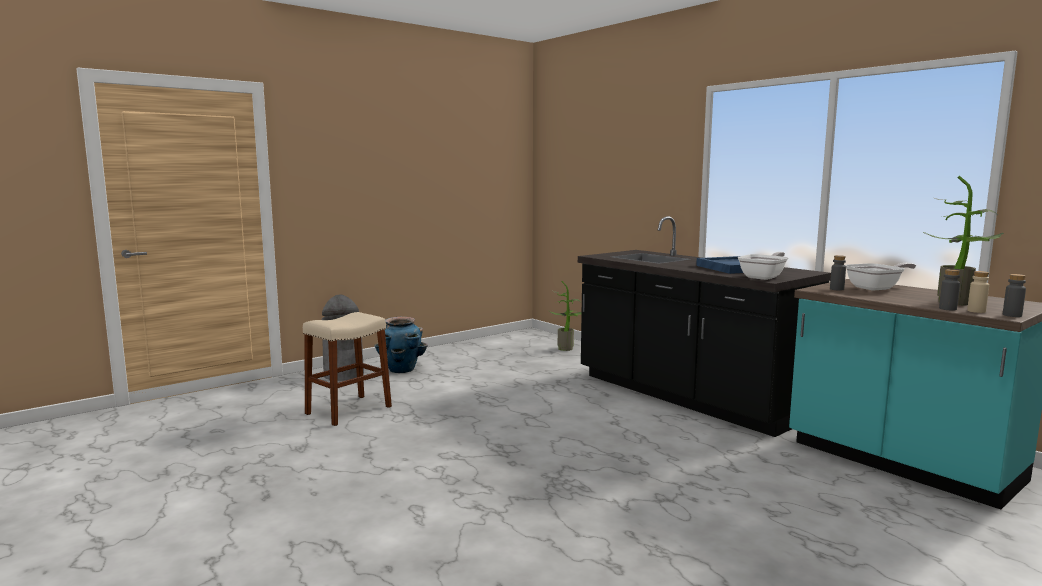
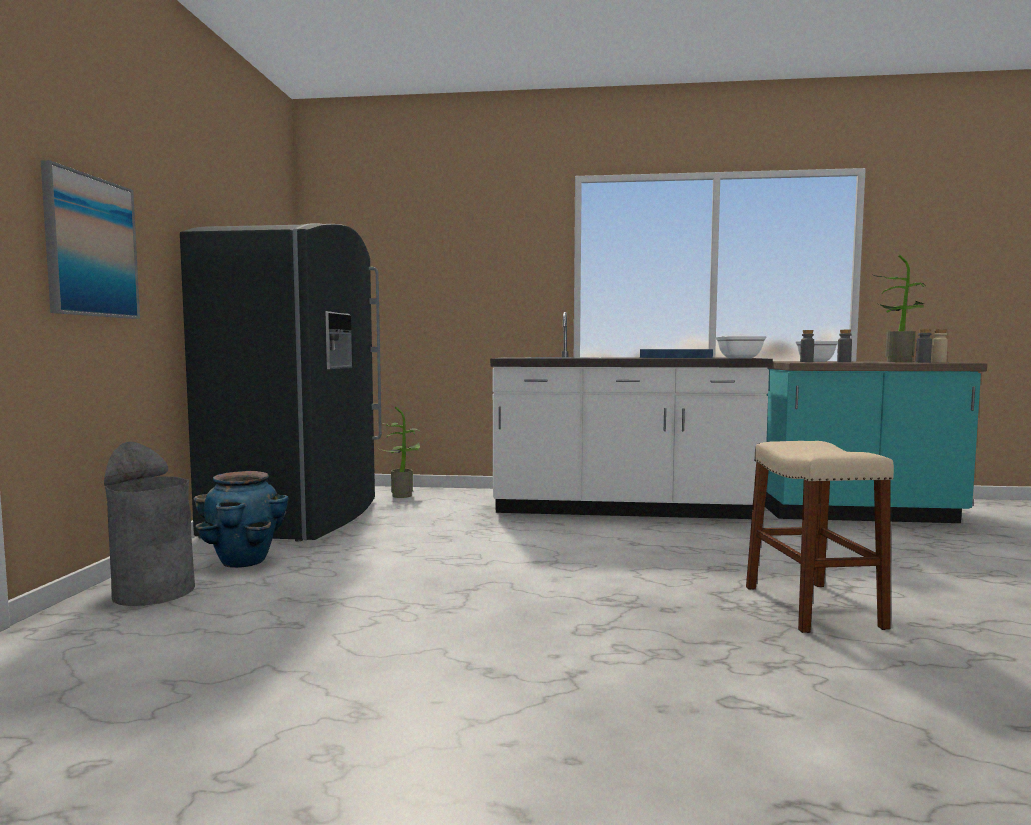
camera: 45 degrees left, 5 degrees down
beige stool [303,312,392,426] -> beige stool moved to [746,441,894,633]
black counter [578,216,831,437] -> white counter [490,312,773,519]
grey bottle [1003,274,1026,317] -> grey bottle moved to [837,330,852,362]
none -> picture [41,160,140,319]
none -> grey fridge [180,223,382,542]

